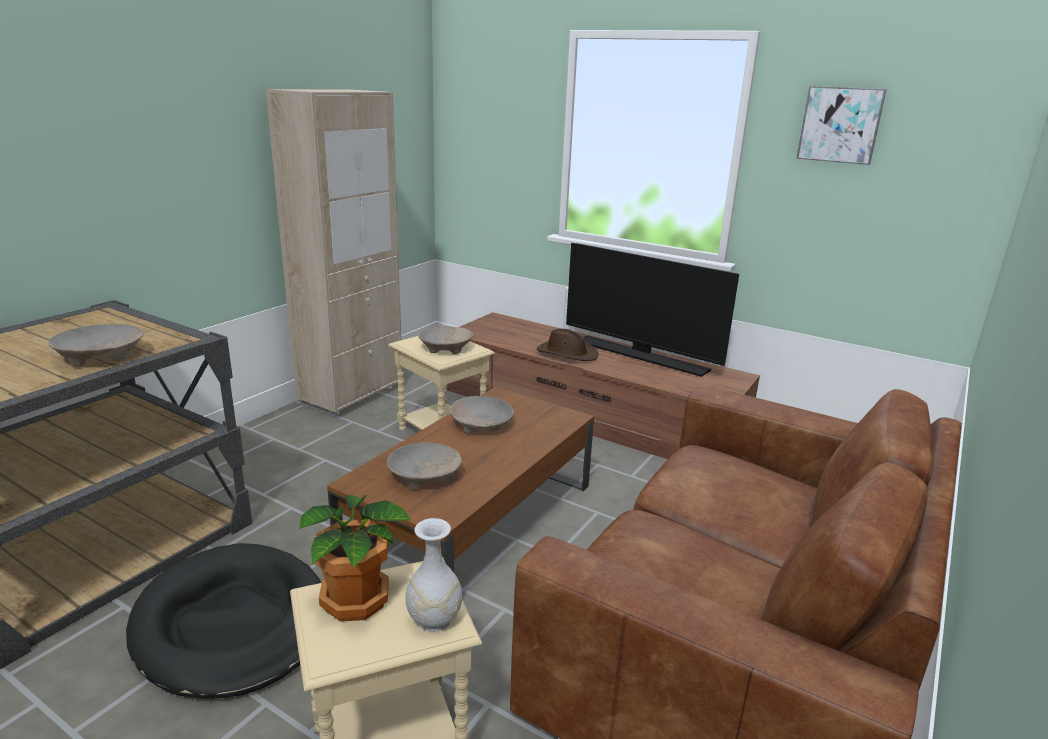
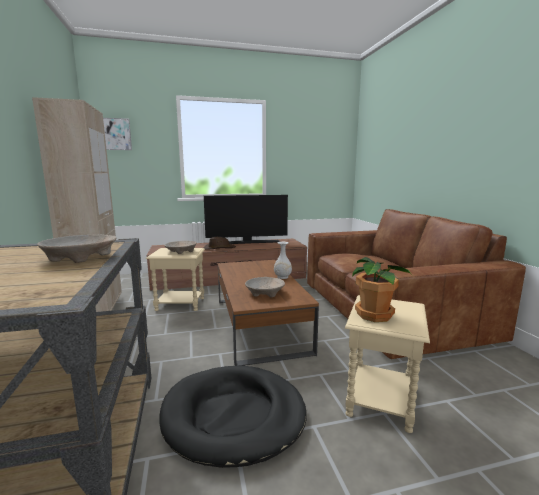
camera: 45 degrees left, 10 degrees down
white vase [405,518,462,632] -> white vase moved to [274,242,292,279]
beige bowl [450,396,514,433] -> none
picture [796,86,887,165] -> picture moved to [103,118,132,150]

